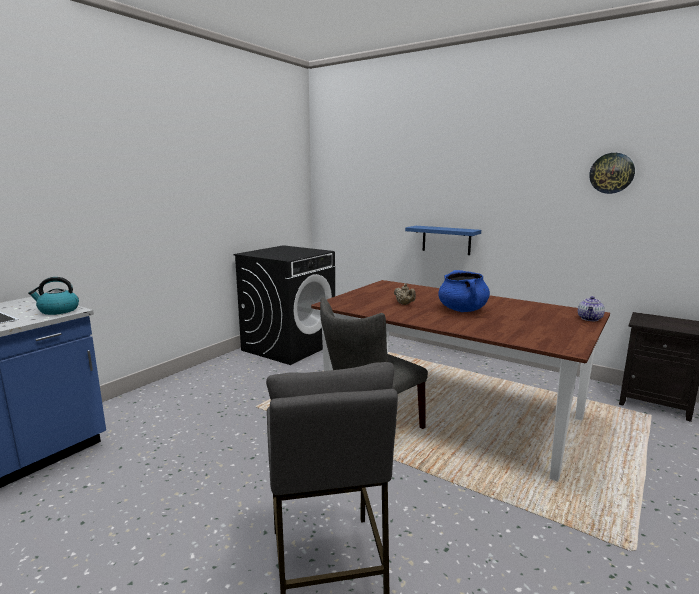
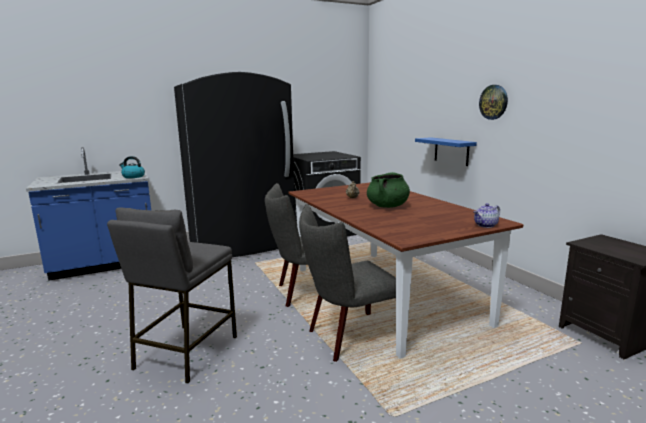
camera: 30 degrees right, 0 degrees up
blue cooking pot [438,270,490,312] -> green cooking pot [367,172,410,208]
wall clock [589,153,635,194] -> wall clock moved to [479,85,508,120]
none -> black fridge [174,72,295,257]
none -> grey chair [299,204,396,362]

